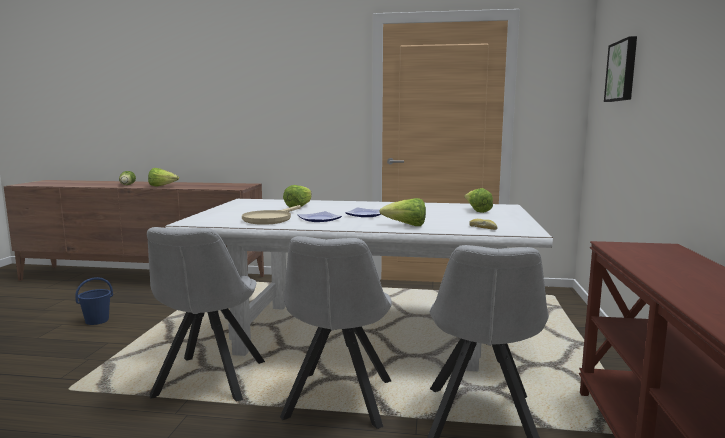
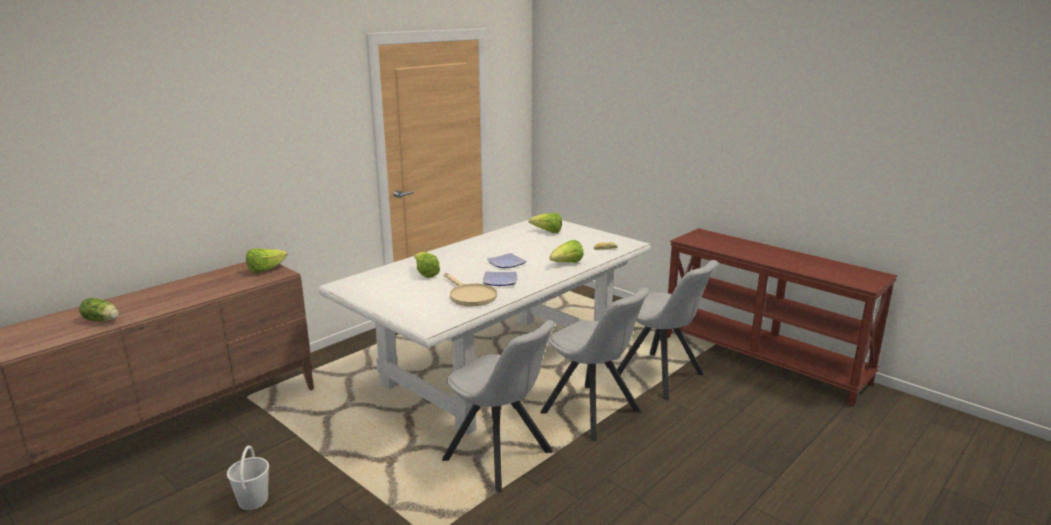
camera: 55 degrees left, 10 degrees up
blue bucket [75,277,113,325] -> white bucket [227,446,269,510]
lettuce [148,168,179,186] -> lettuce moved to [246,248,288,273]
picture [604,36,637,102] -> none

